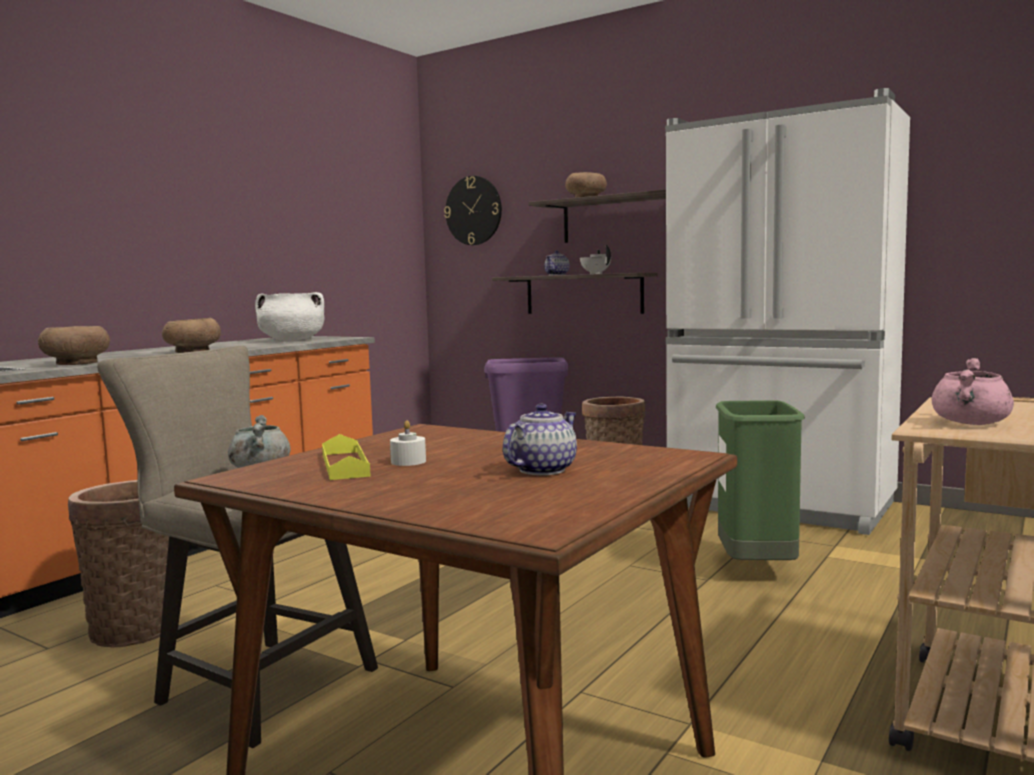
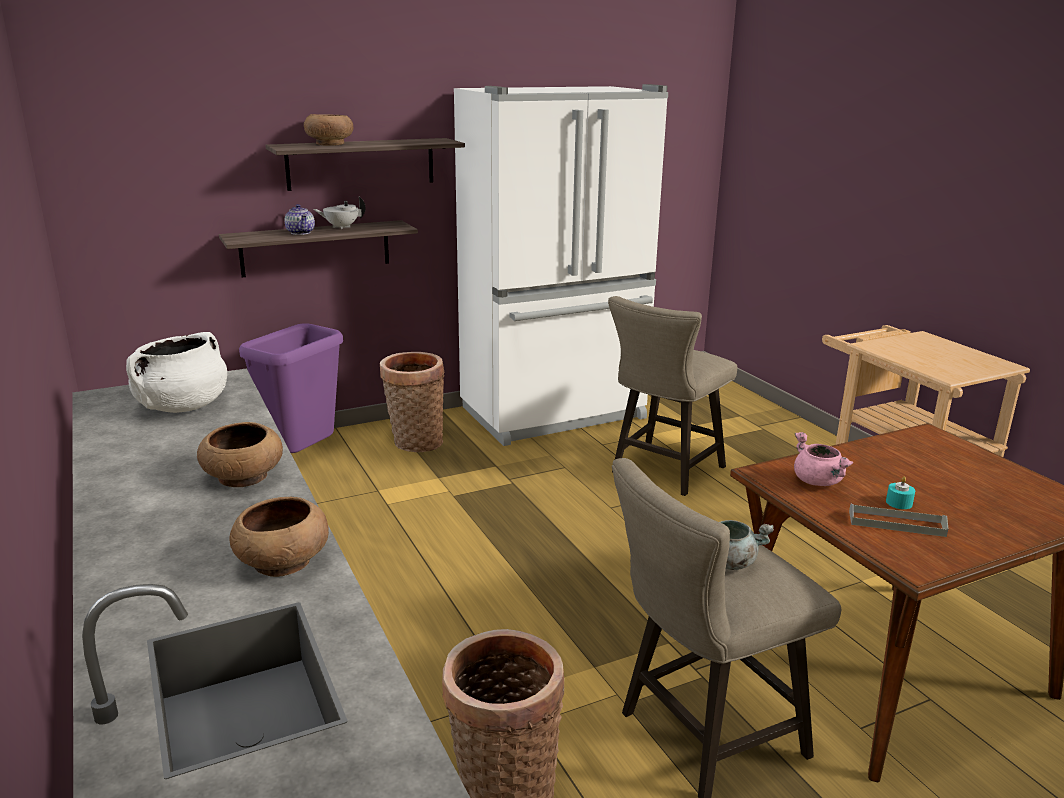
camera: 60 degrees left, 15 degrees up
yellow tray [322,434,371,480] -> grey tray [849,503,948,537]
white candle [390,420,426,466] -> turquoise candle [886,476,915,509]
wall clock [444,176,502,245] -> none
teapot [503,404,577,475] -> none
green trash can [716,400,805,560] -> beige stool [608,296,737,496]
pink cooking pot [932,358,1014,425] -> pink cooking pot moved to [794,432,853,486]

